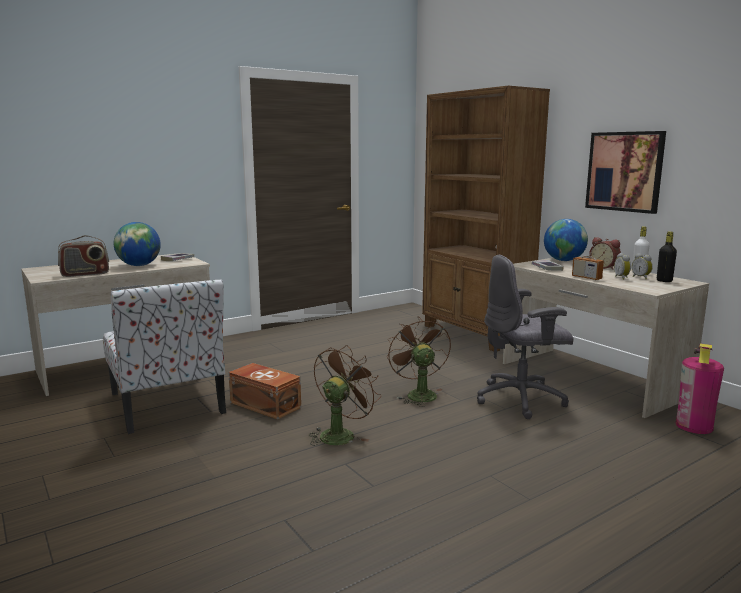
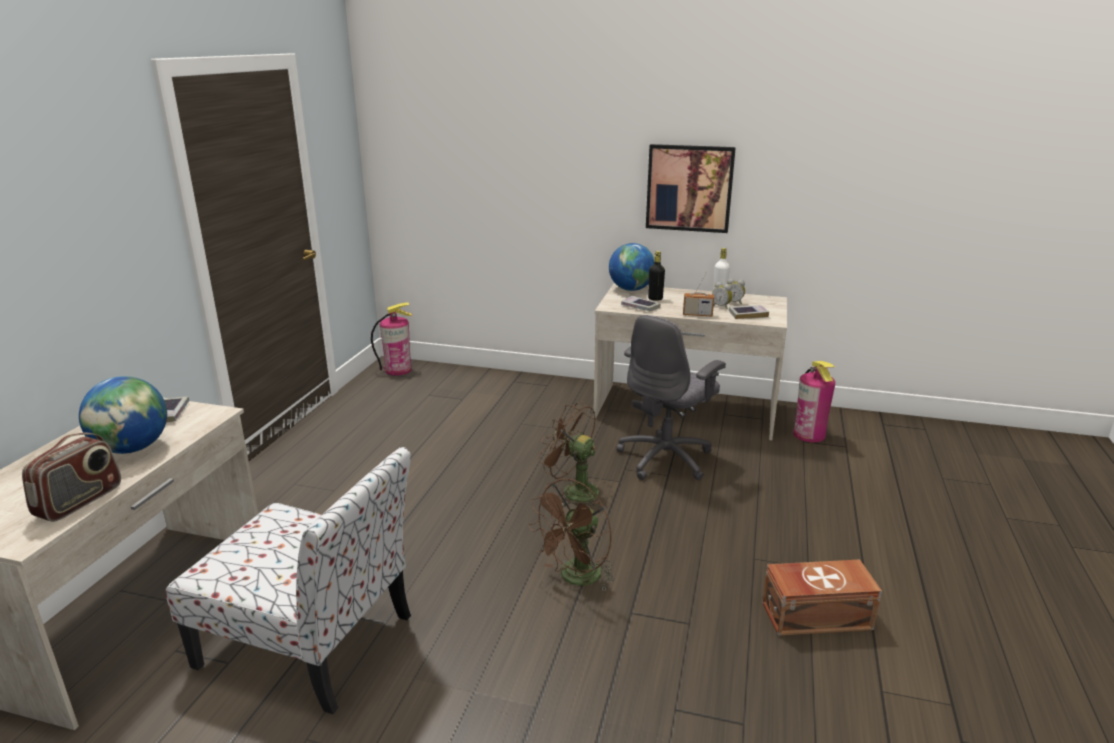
camera: 40 degrees left, 10 degrees up
brown storage box [228,363,301,419] -> brown storage box moved to [762,559,882,636]
brown fan [309,345,381,446] -> brown fan turned 135 degrees counterclockwise [528,479,615,591]
brown bookcase [422,86,550,351] -> none
alarm clock [589,237,621,270] -> none
black bottle [657,231,677,282] -> black bottle moved to [648,251,665,301]
none -> fire extinguisher [371,302,412,376]
none -> book [729,305,769,319]

